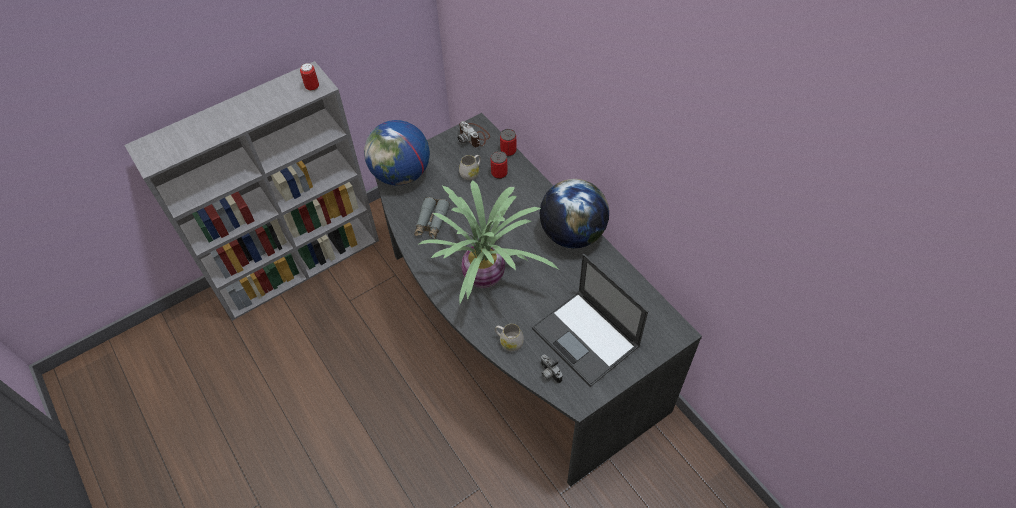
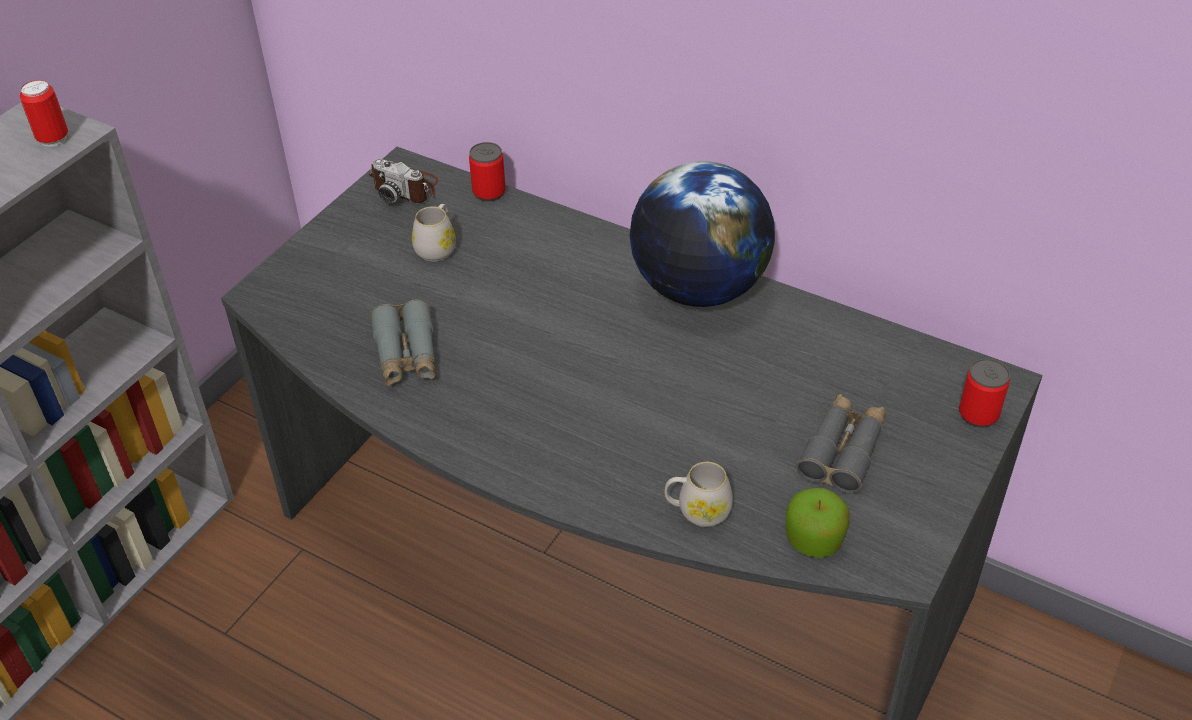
camera: 25 degrees left, 10 degrees down
globe [364,120,430,186] -> none
potted plant [419,180,558,304] -> none
can [491,151,508,179] -> can moved to [959,359,1010,428]
laptop [532,254,648,387] -> grey binoculars [796,394,886,494]
camera [541,354,562,383] -> apple [785,488,850,558]

